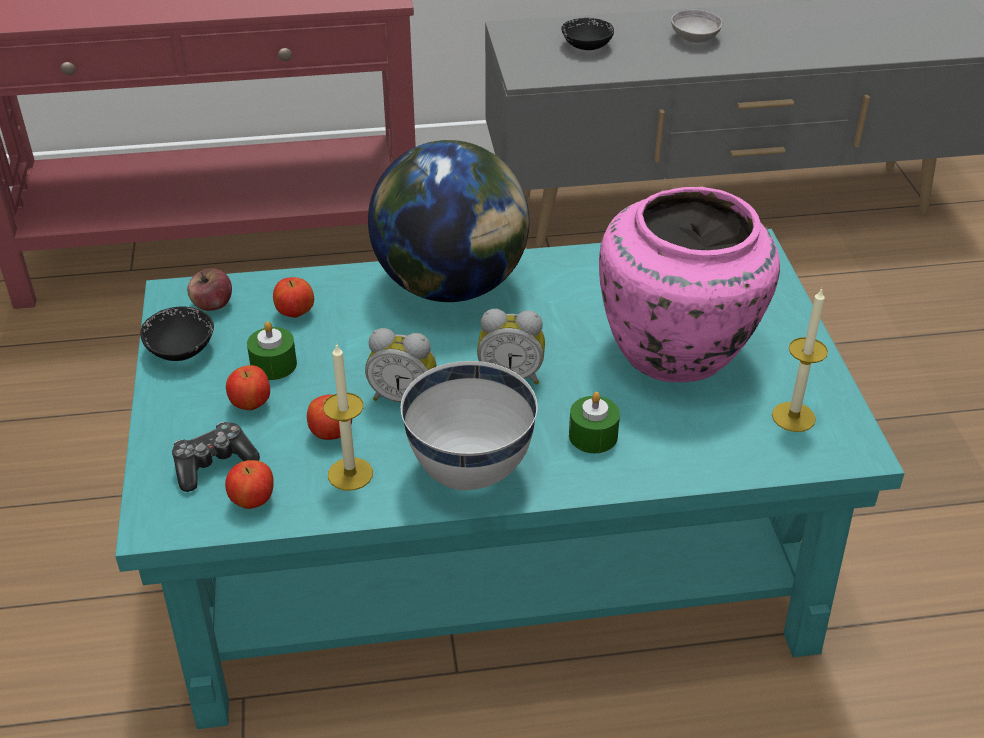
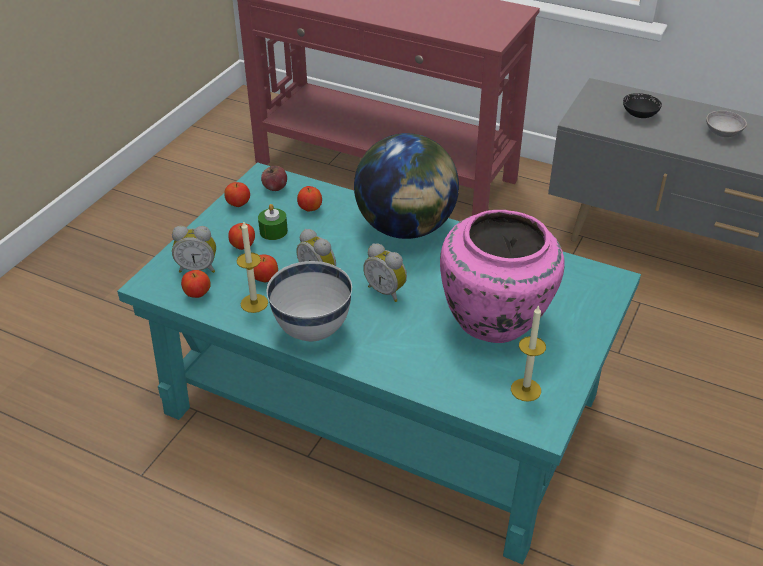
camera: 35 degrees right, 0 degrees up
black bowl [140,307,214,361] -> apple [224,182,250,207]
game controller [172,422,260,492] -> alarm clock [172,226,216,273]
green candle [569,392,620,453] -> none

